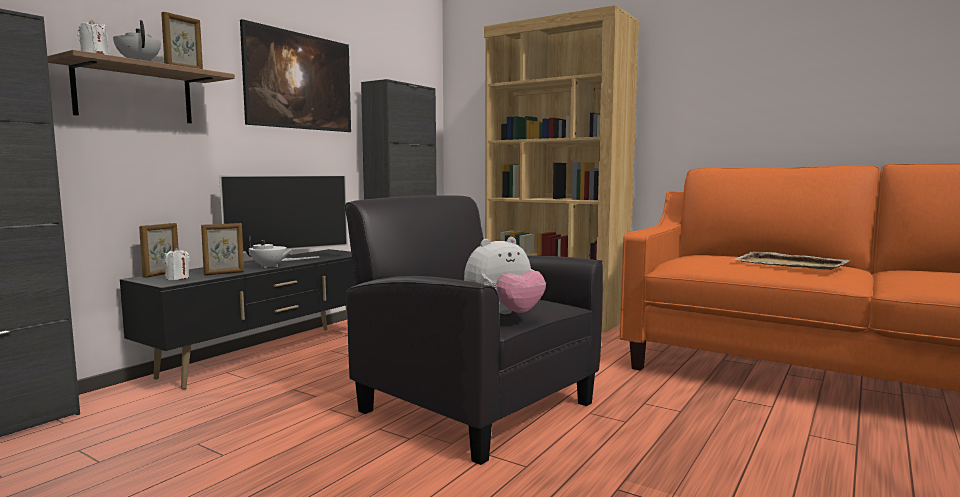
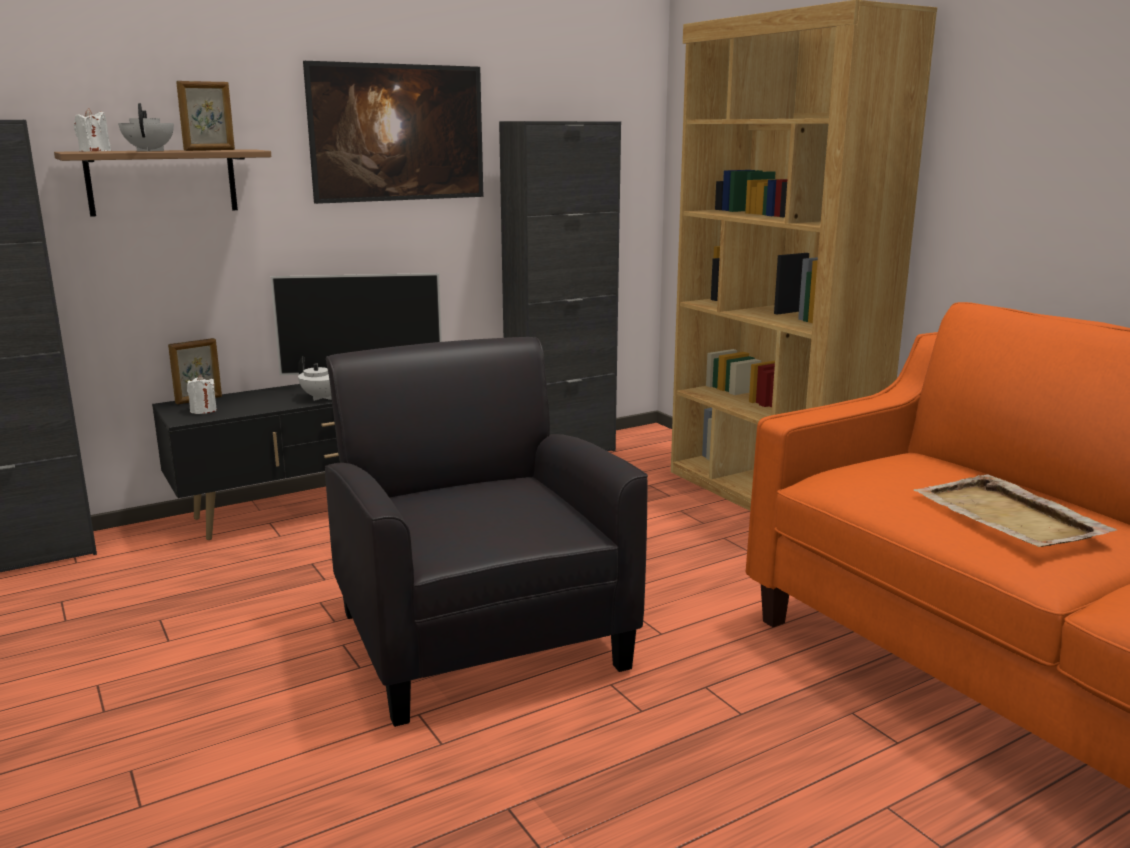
camera: 25 degrees right, 10 degrees up
picture frame [201,223,244,275] -> none
plush toy [464,237,546,314] -> none

